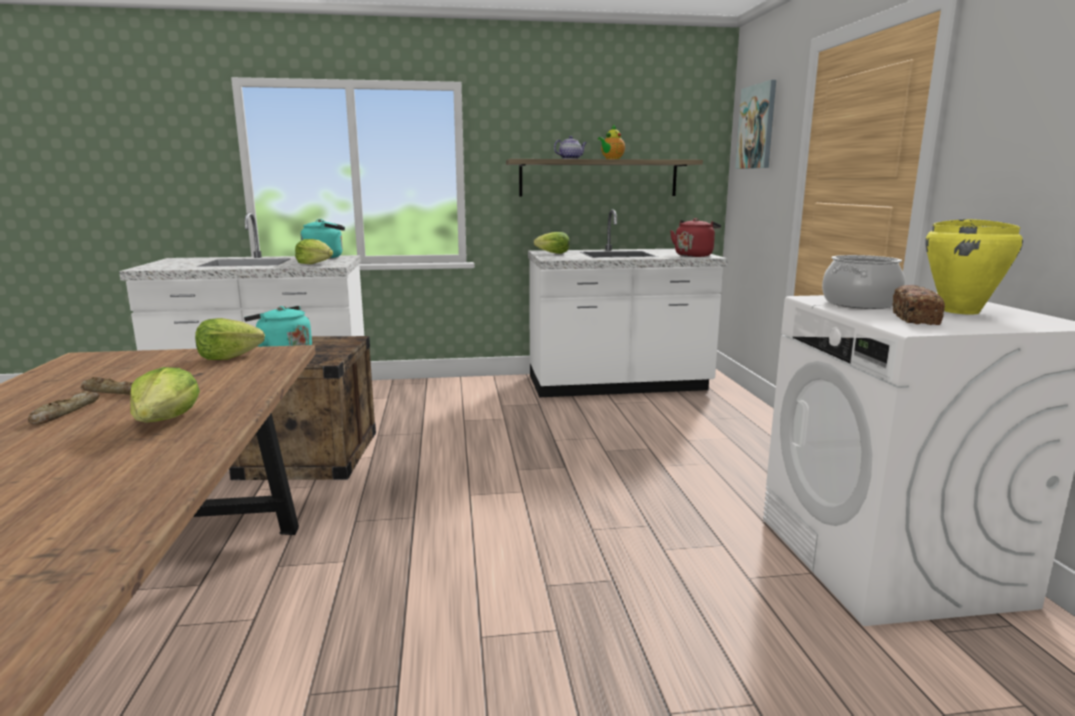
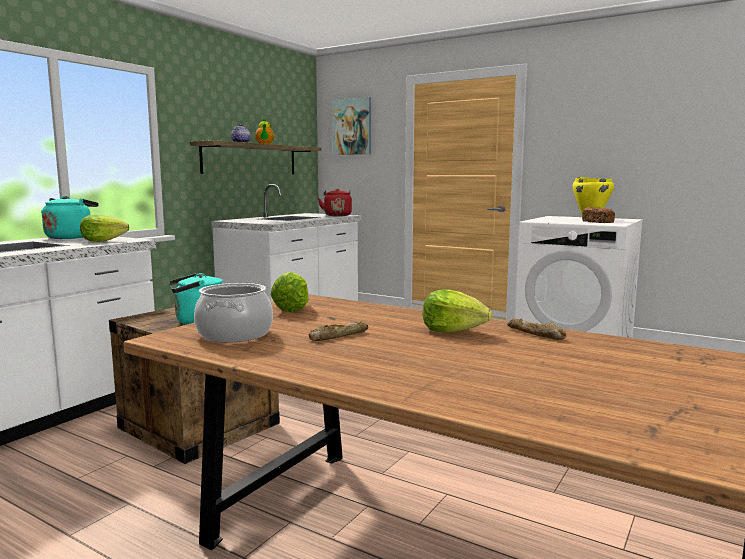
camera: 50 degrees left, 5 degrees down
bread [28,391,100,425] -> bread moved to [507,318,567,340]
lettuce [534,232,570,254] -> none
cooking pot [822,255,905,309] -> cooking pot moved to [194,283,273,343]

